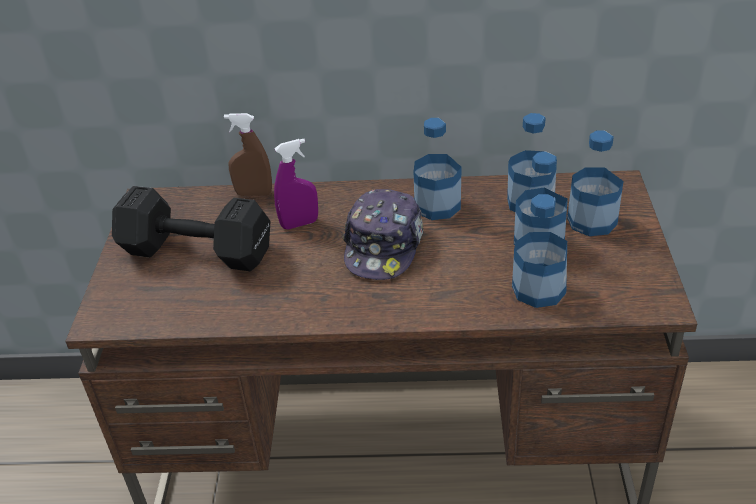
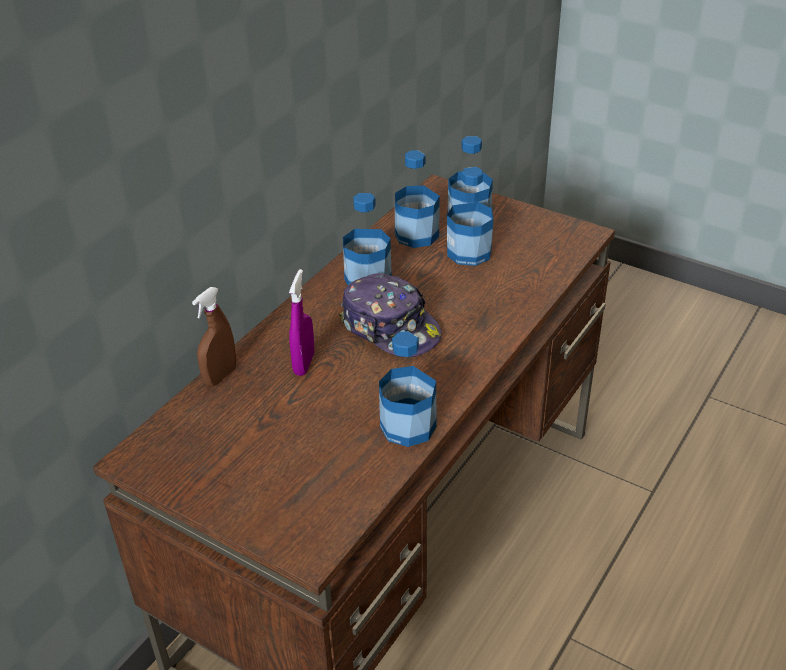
camera: 60 degrees left, 0 degrees up
black dumbbell [112,186,271,271] -> none
bottle [512,194,567,308] -> bottle moved to [379,331,436,447]

